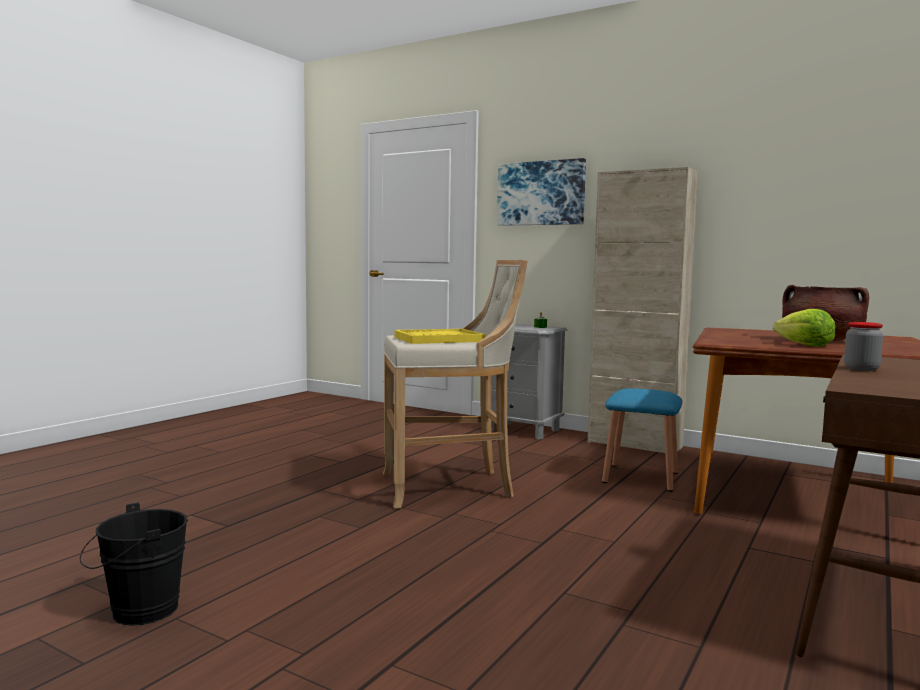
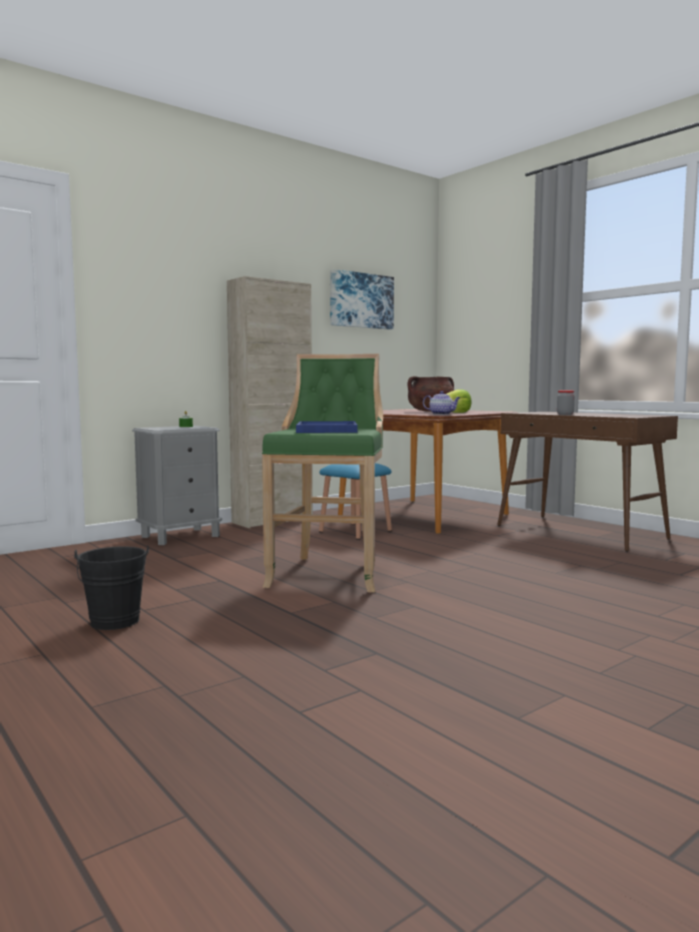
camera: 70 degrees left, 0 degrees up
black bucket [80,503,188,626] -> black bucket moved to [74,545,149,630]
beige stool [383,260,528,509] -> green stool [262,354,383,593]
yellow tray [394,329,485,344] -> blue tray [296,421,357,433]
picture [497,158,586,226] -> picture moved to [330,269,394,330]
none -> teapot [423,391,461,415]

